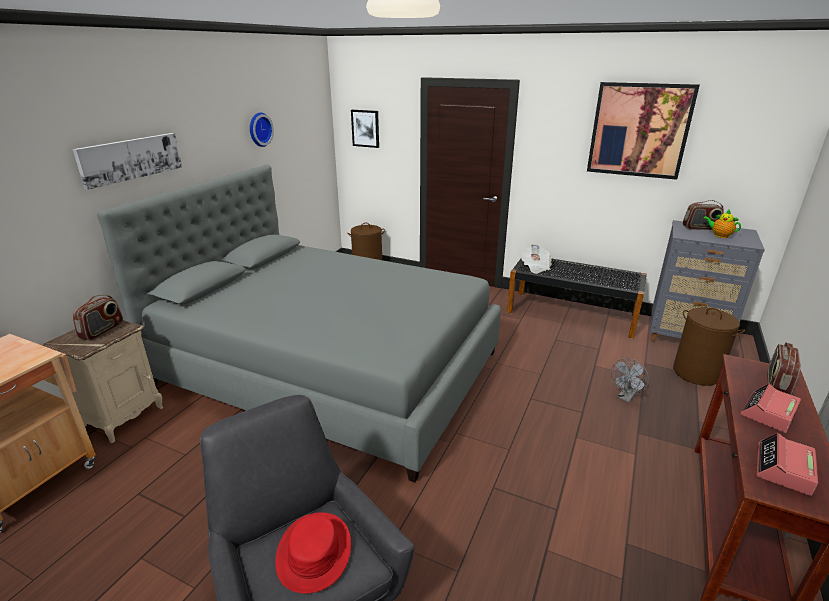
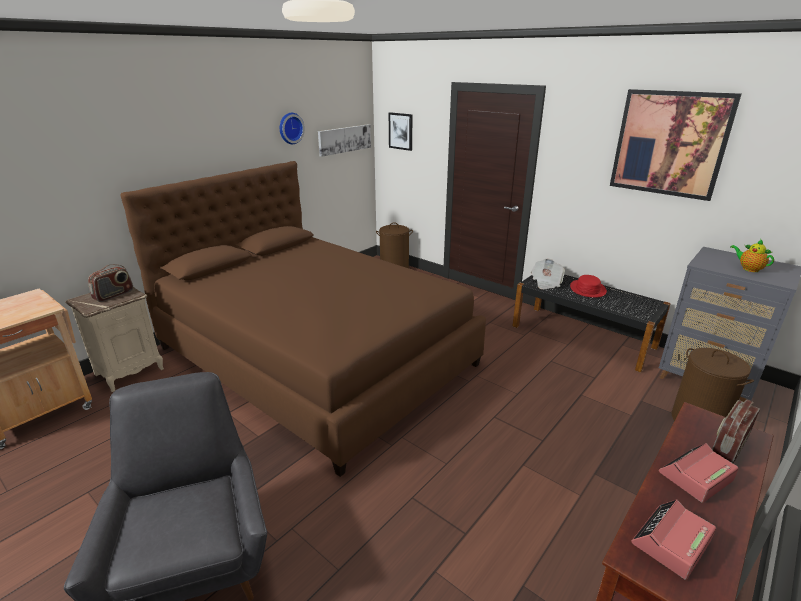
camera: 15 degrees right, 0 degrees up
picture [73,133,182,190] -> picture moved to [318,124,371,157]
grey bed [97,165,501,483] -> brown bed [120,161,486,477]
red hat [275,512,351,594] -> red hat moved to [570,275,607,298]
grey fan [611,358,649,402] -> none
radio [683,200,724,230] -> none

